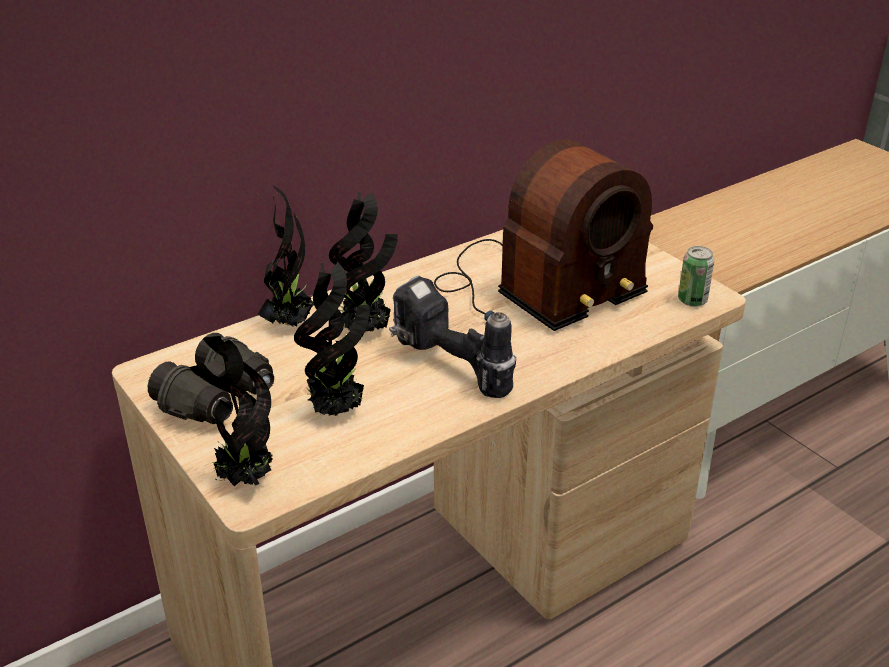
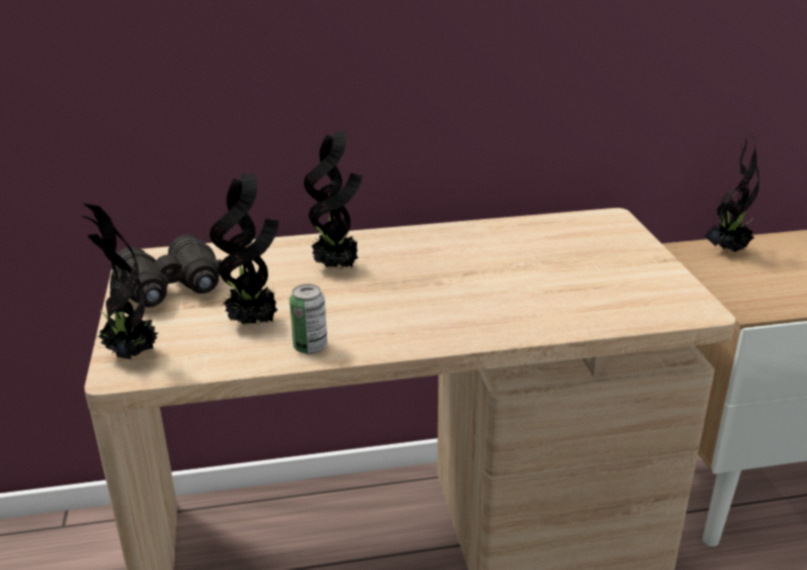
camera: 25 degrees right, 5 degrees down
potted plant [257,185,314,326] -> potted plant moved to [705,132,759,252]
power drill [389,276,516,398] -> none
radio [434,140,653,331] -> none
can [678,246,714,307] -> can moved to [289,284,327,354]

